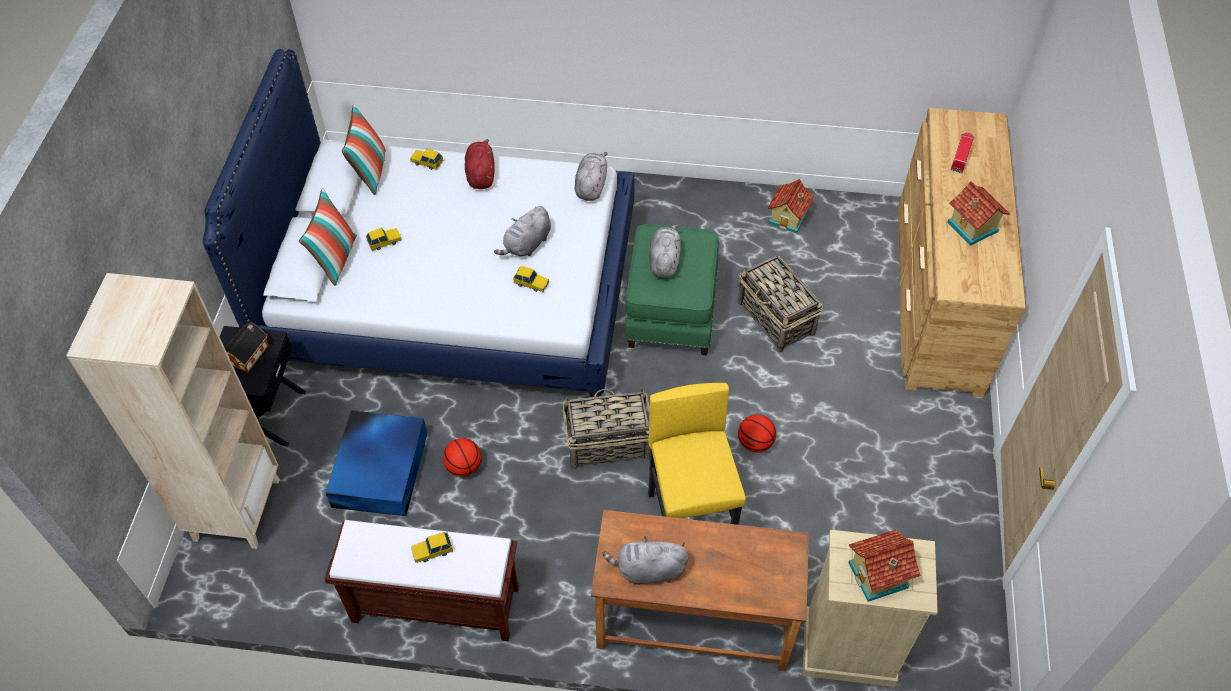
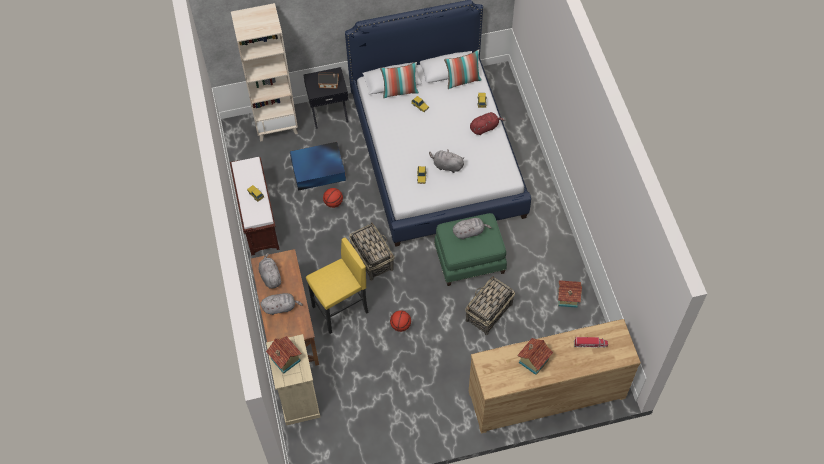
camera: 70 degrees right, 5 degrees up
grey plush toy [575,152,608,201] -> grey plush toy moved to [260,293,303,315]

